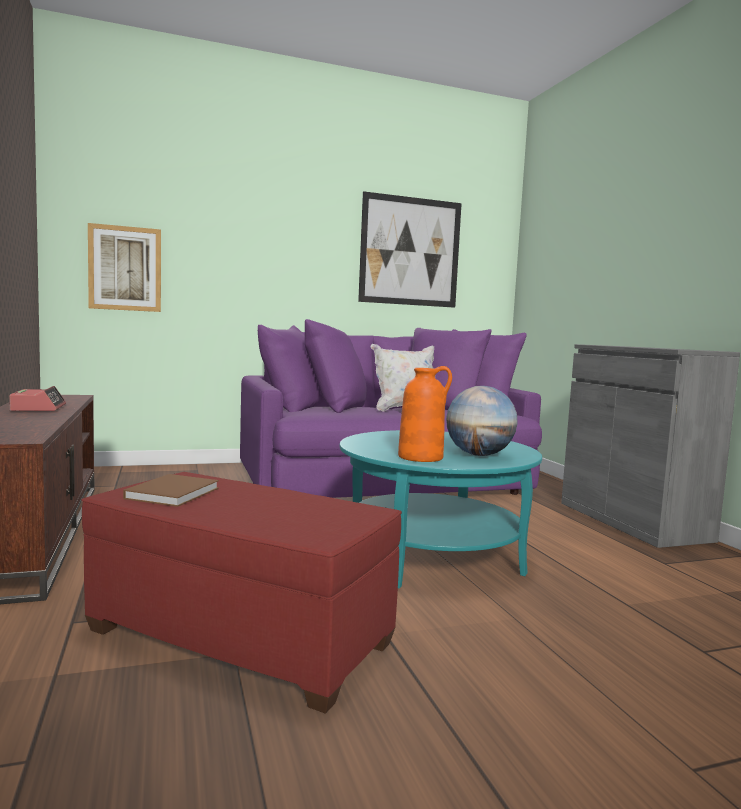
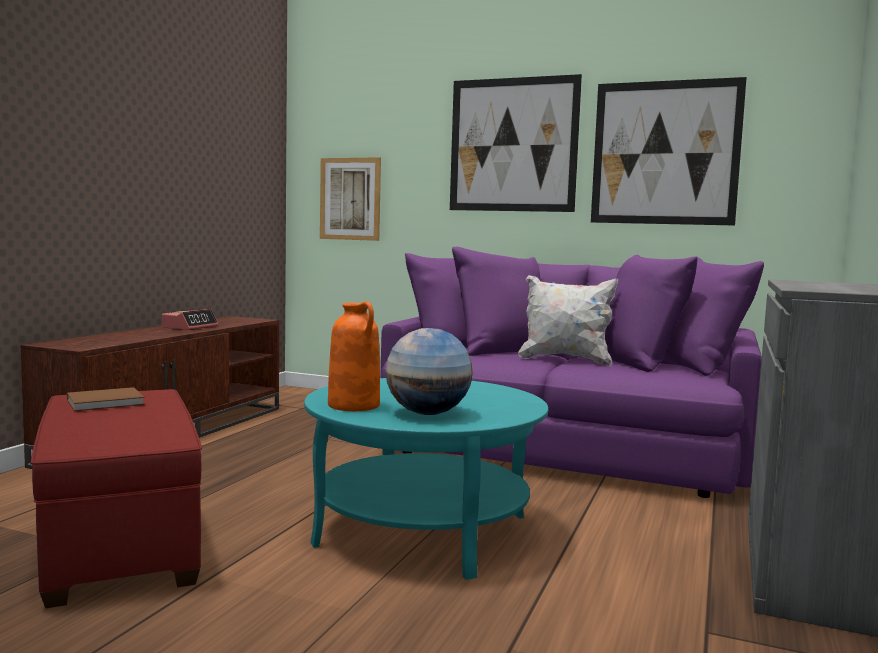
camera: 40 degrees right, 0 degrees up
none -> picture [450,74,582,212]

